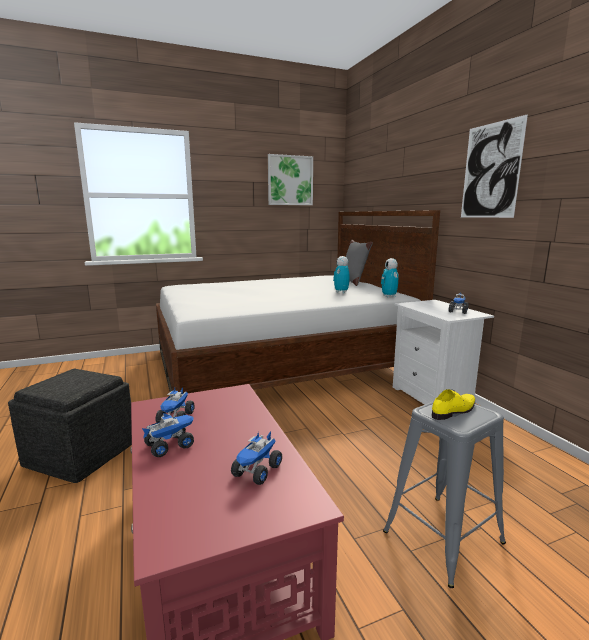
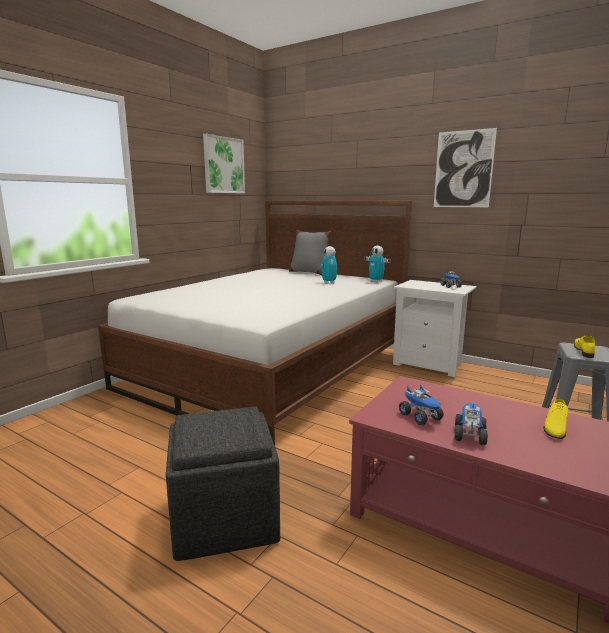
camera: 35 degrees left, 0 degrees up
toy truck [231,431,282,485] -> yellow shoe [543,399,568,439]

